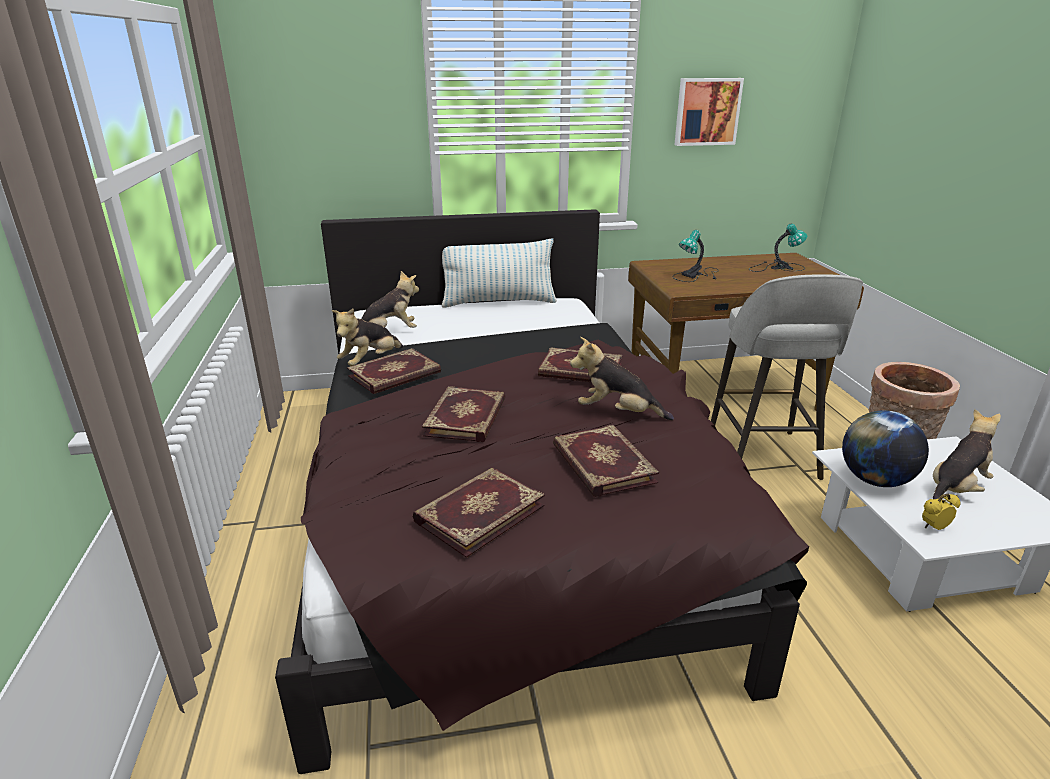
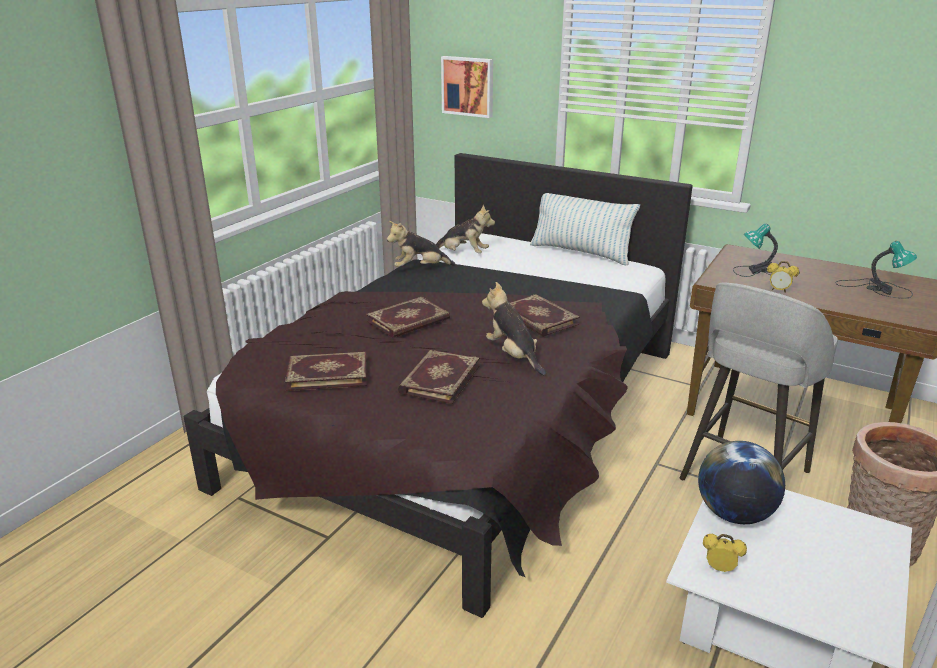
camera: 40 degrees right, 0 degrees up
book [347,348,441,394] -> none
picture [674,78,744,146] -> picture moved to [441,56,493,118]
plush toy [933,409,1001,499] -> none
none -> alarm clock [767,261,799,293]

